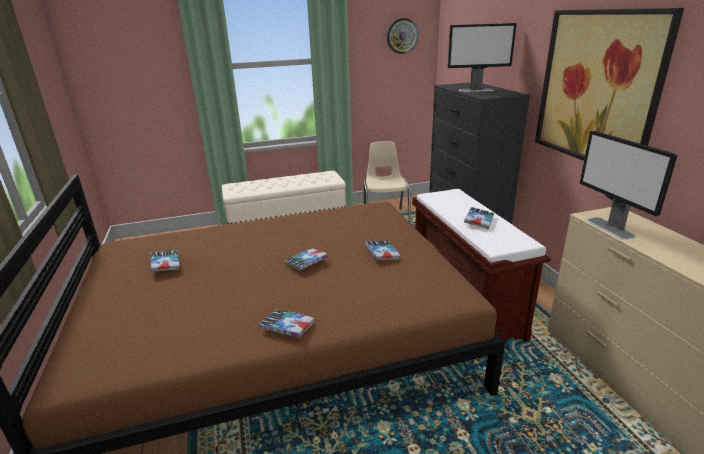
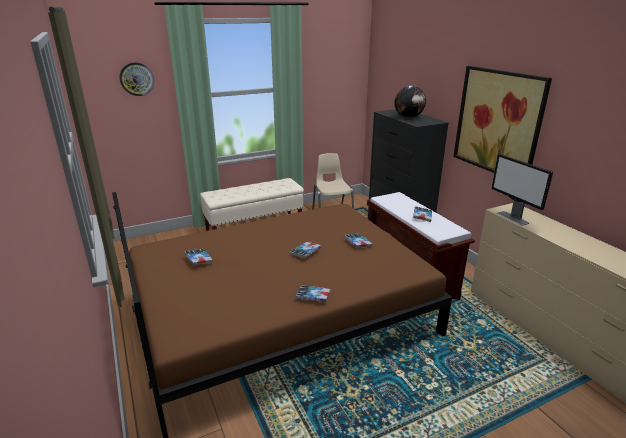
camera: 10 degrees left, 0 degrees up
wall clock [387,18,418,54] -> wall clock moved to [119,62,154,96]
monitor [448,23,517,92] -> globe [394,86,426,118]

